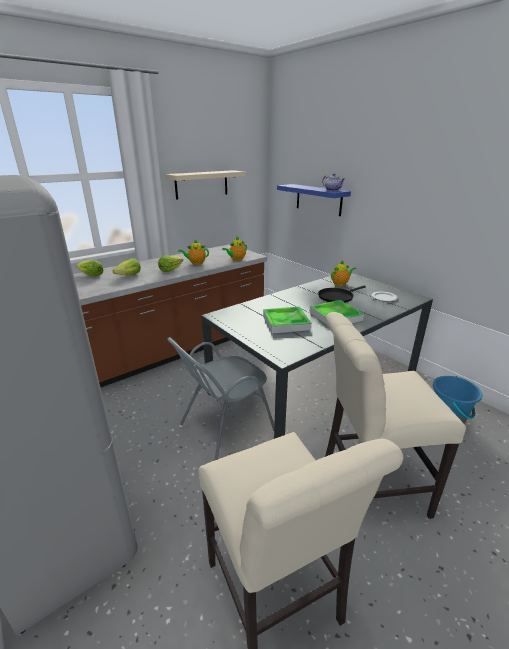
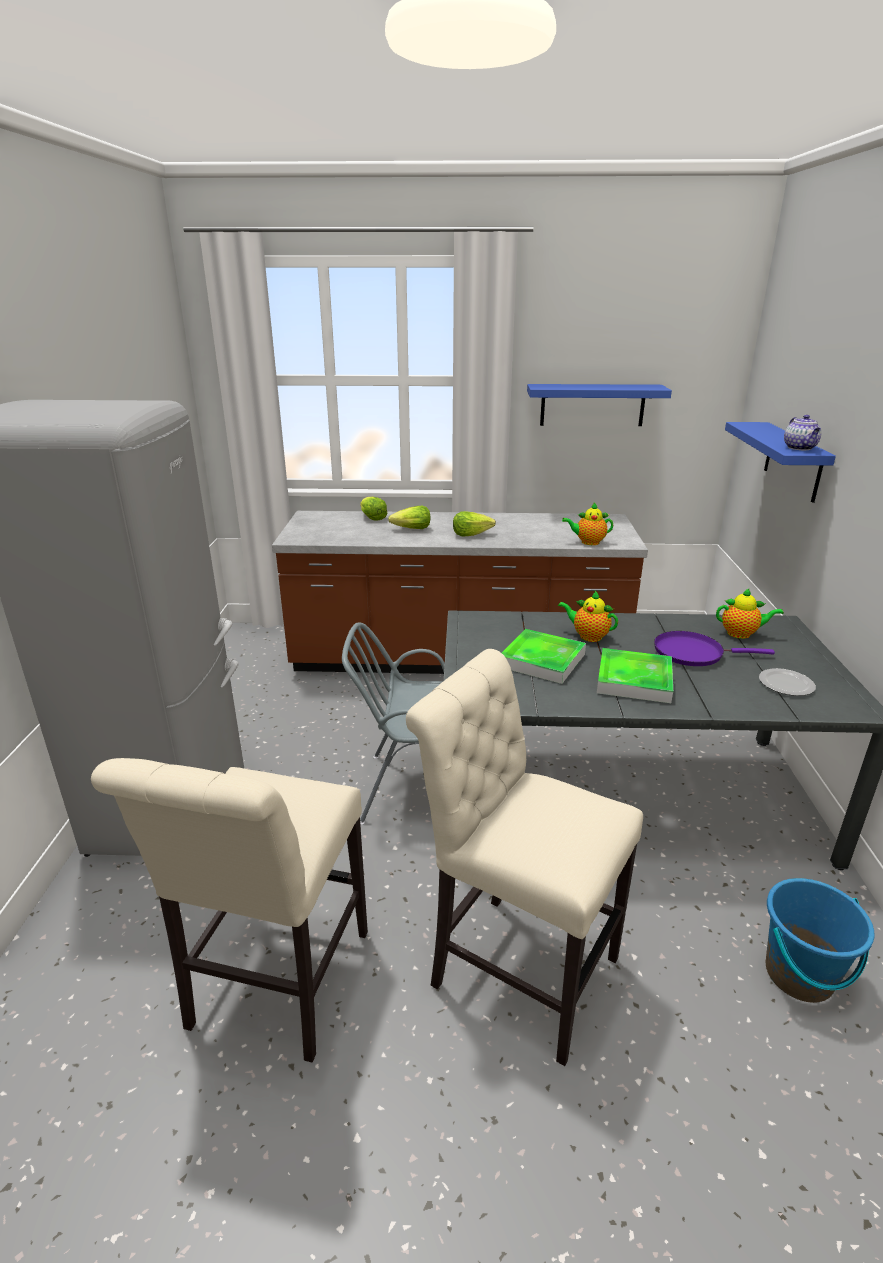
camera: 40 degrees right, 0 degrees up
beige shelf [165,170,246,200] -> blue shelf [527,384,672,426]
teapot [178,239,209,265] -> teapot moved to [558,591,618,642]
black frying pan [318,286,366,303] -> purple frying pan [654,631,775,666]

